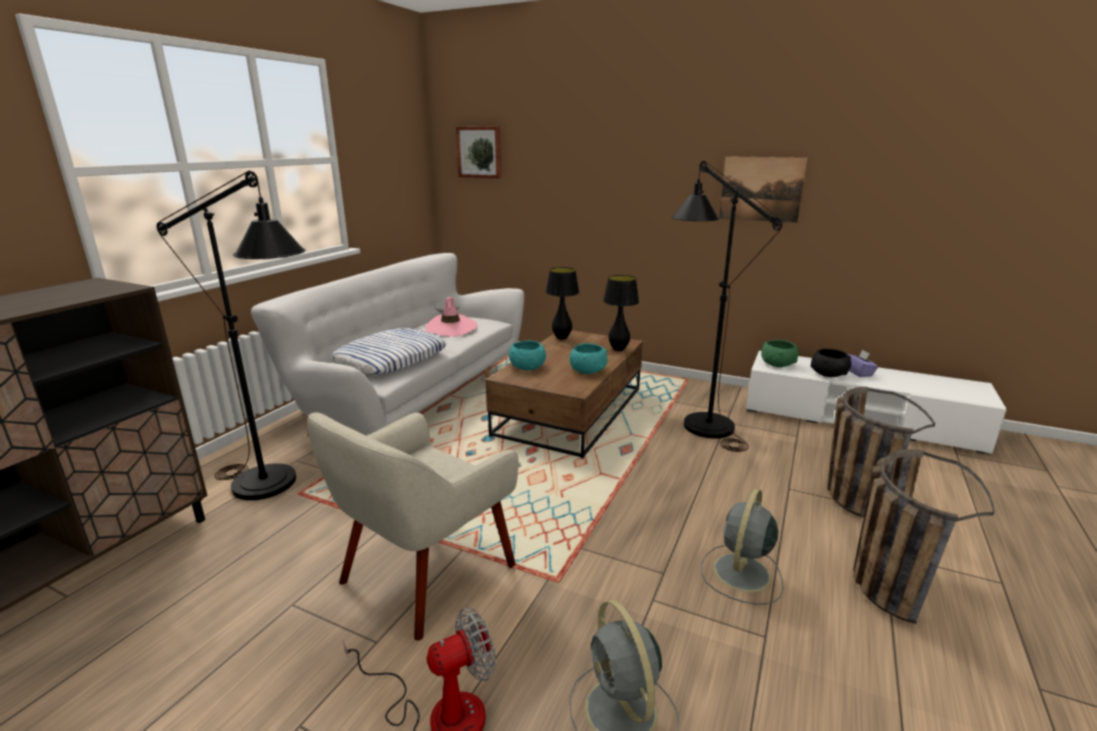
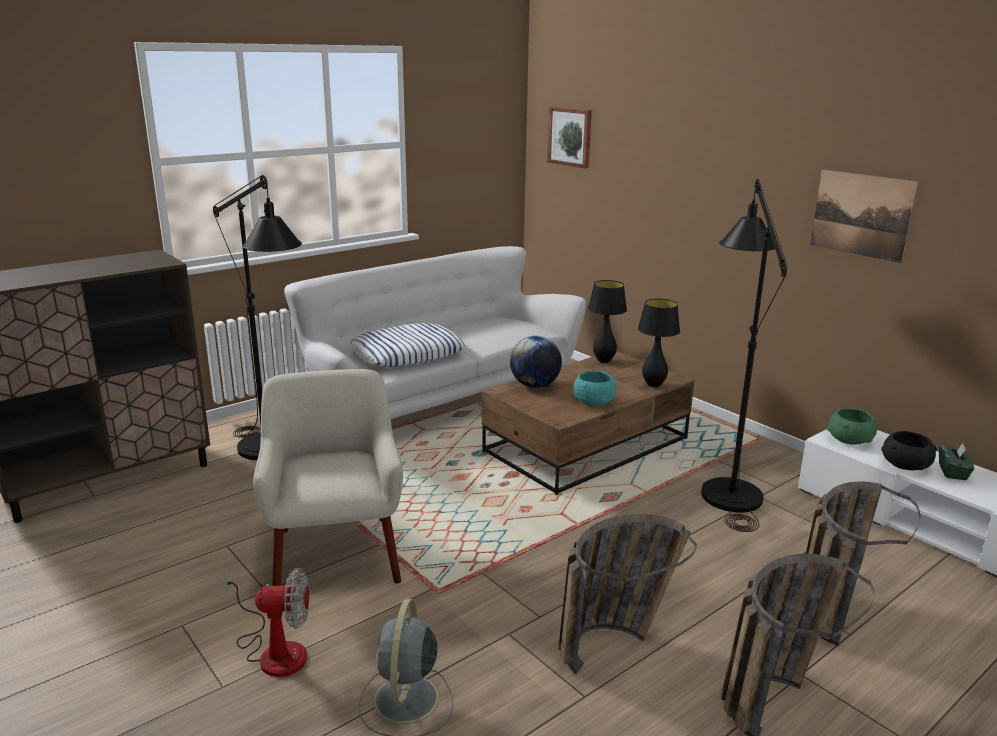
camera: 25 degrees right, 0 degrees up
beige armchair [307,412,519,641] -> beige armchair turned 105 degrees clockwise [253,369,403,586]
pink hat [425,297,478,337] -> none
turquoise bowl [509,341,546,370] -> globe [510,336,562,388]
grey fan [701,488,784,605] -> basket [558,514,697,674]
purple tissue box [848,349,878,377] -> green tissue box [939,443,974,480]

